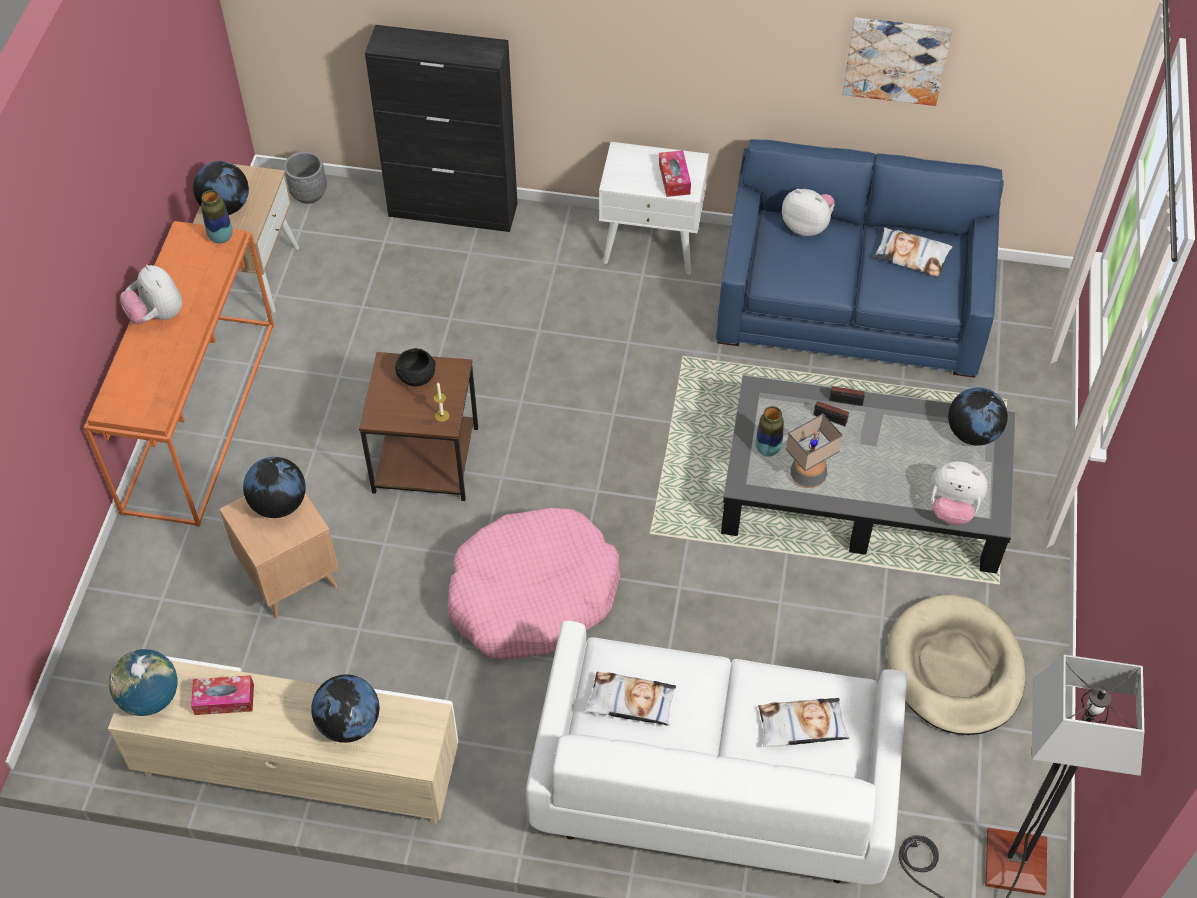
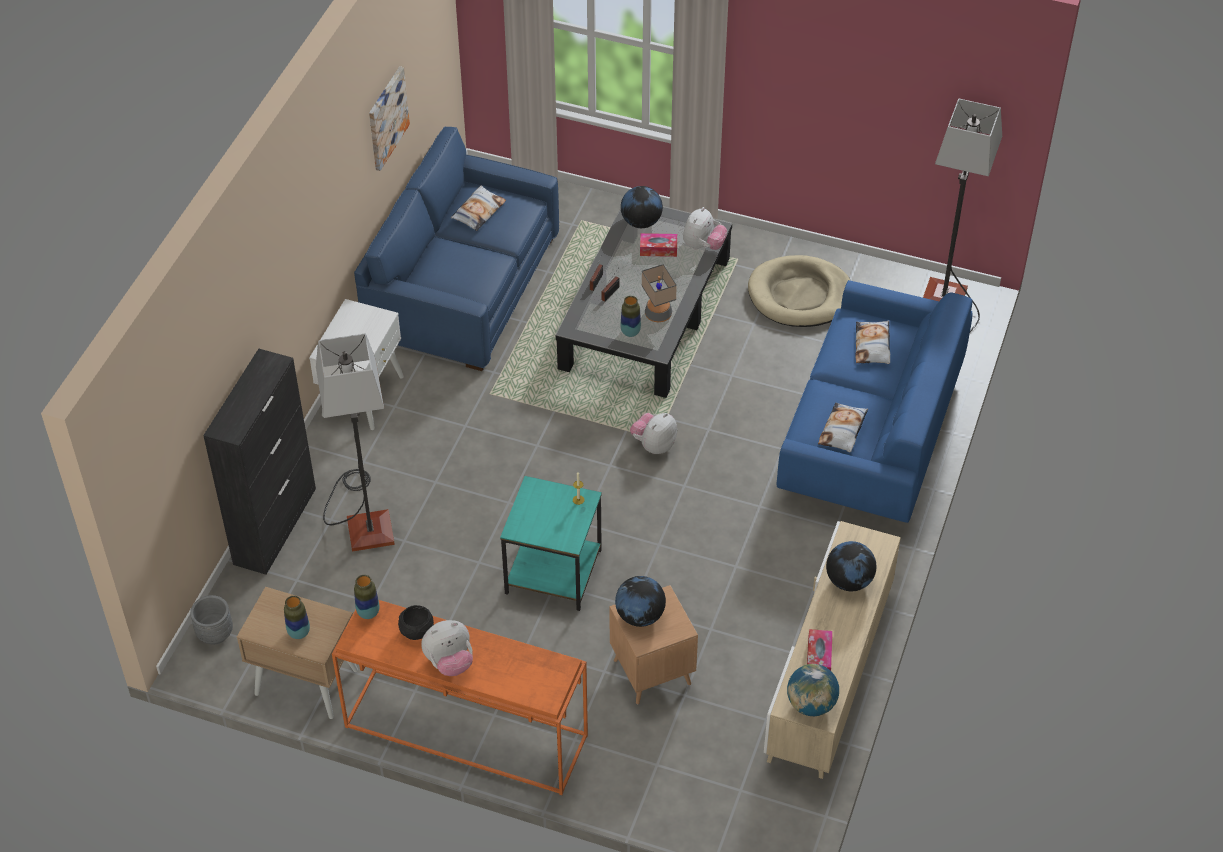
camera: 80 degrees left, 5 degrees down
globe [193,161,249,215] -> vase [284,596,310,639]
brown side table [359,352,478,501] -> turquoise side table [500,476,602,611]
black bowl [395,348,436,386] -> black bowl moved to [398,605,434,640]
pink dog bed [448,507,620,659] -> none
white sofa [526,621,907,885] -> blue sofa [777,280,973,523]
tissue box [659,150,691,197] -> tissue box moved to [640,233,677,257]
plush toy [782,189,835,236] -> plush toy moved to [630,413,677,454]
none -> floor lamp [316,333,395,552]

